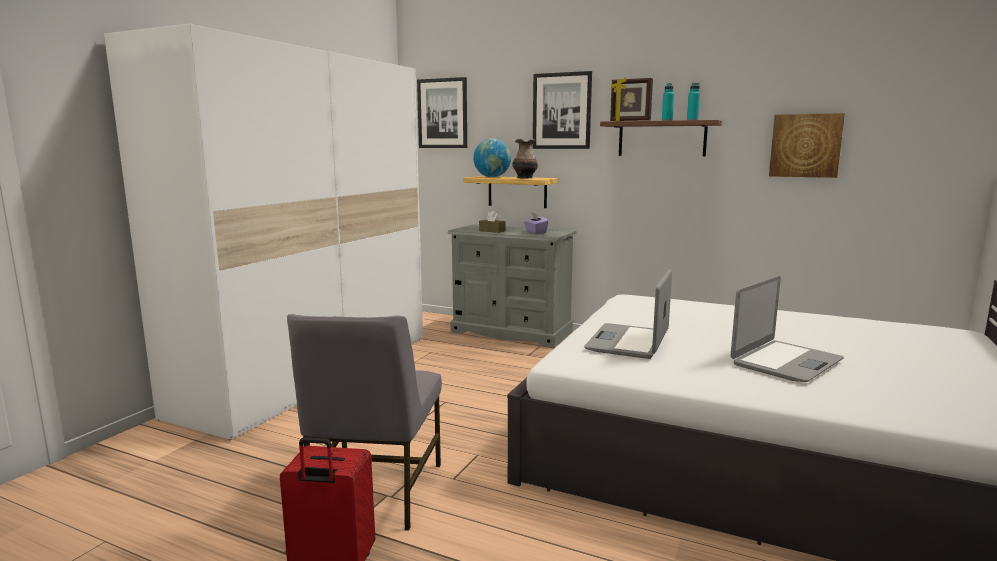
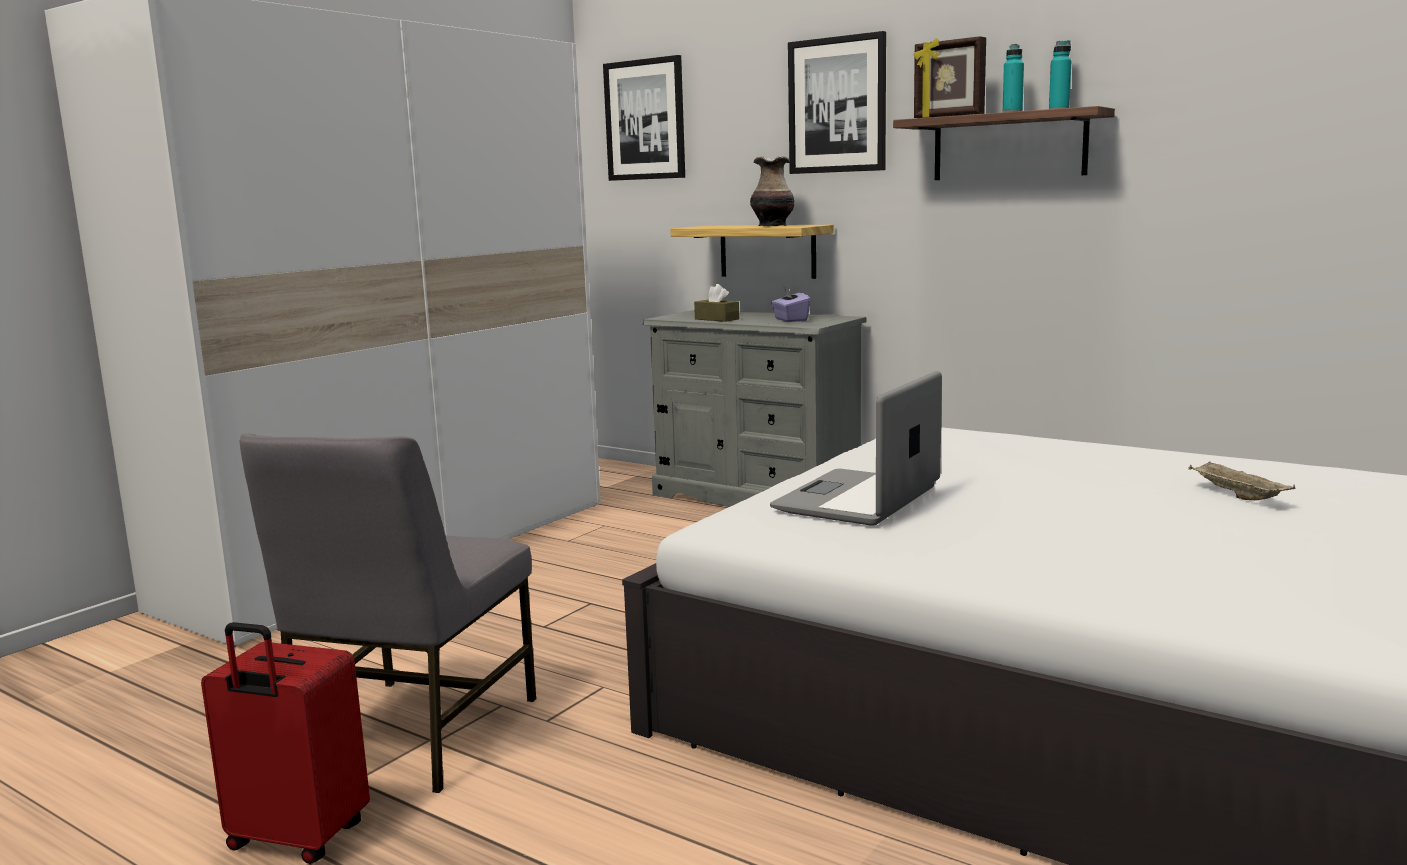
camera: 10 degrees right, 0 degrees up
globe [473,139,511,177] -> none
laptop [731,276,844,382] -> none
picture [769,113,845,178] -> none
none -> beige tray [1188,461,1295,500]

